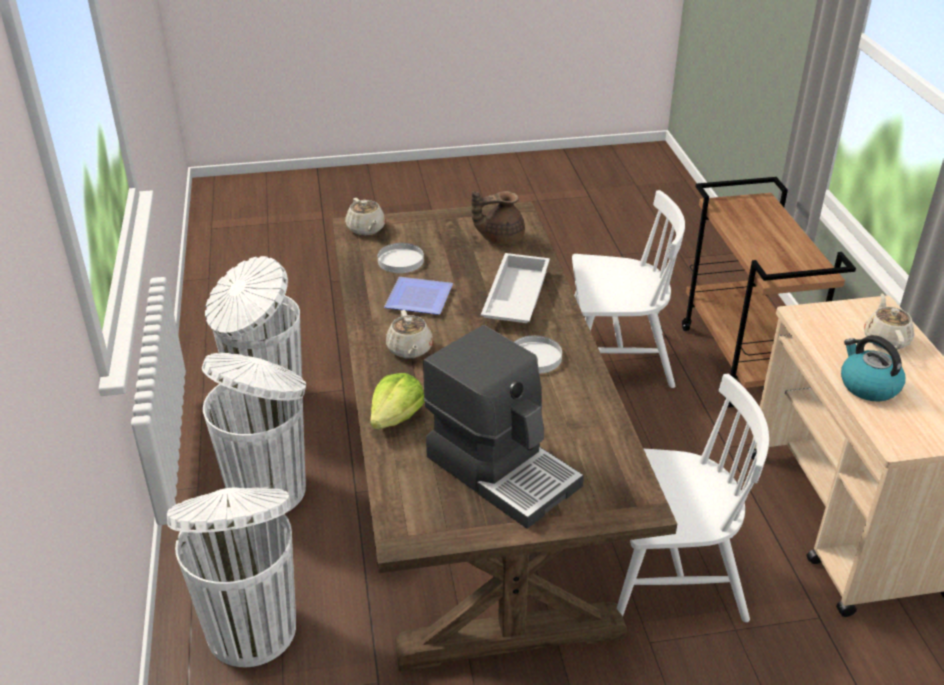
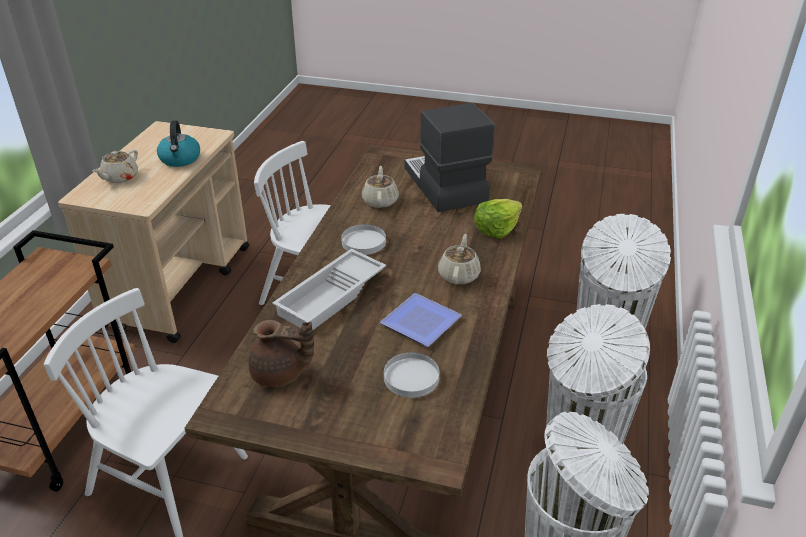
camera: 155 degrees left, 0 degrees up
beige teapot [345,198,386,235] -> beige teapot moved to [362,166,399,208]

